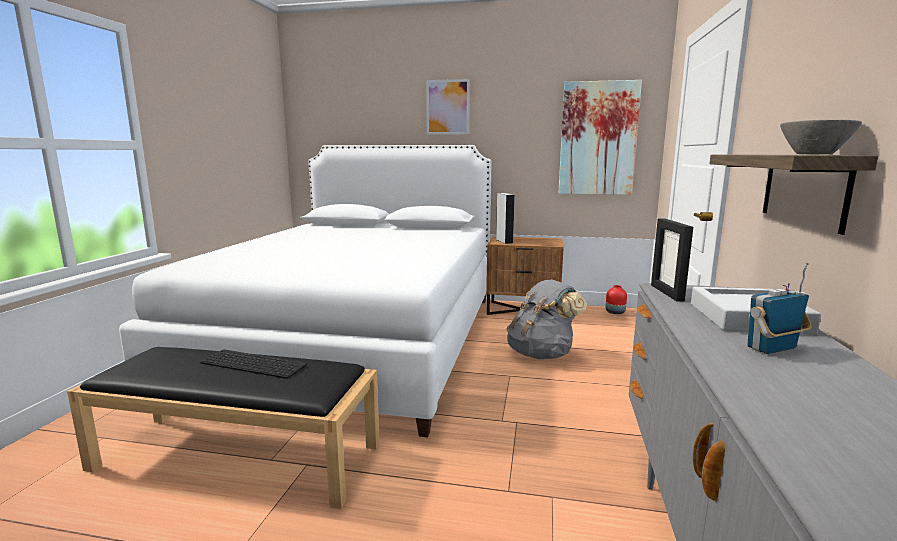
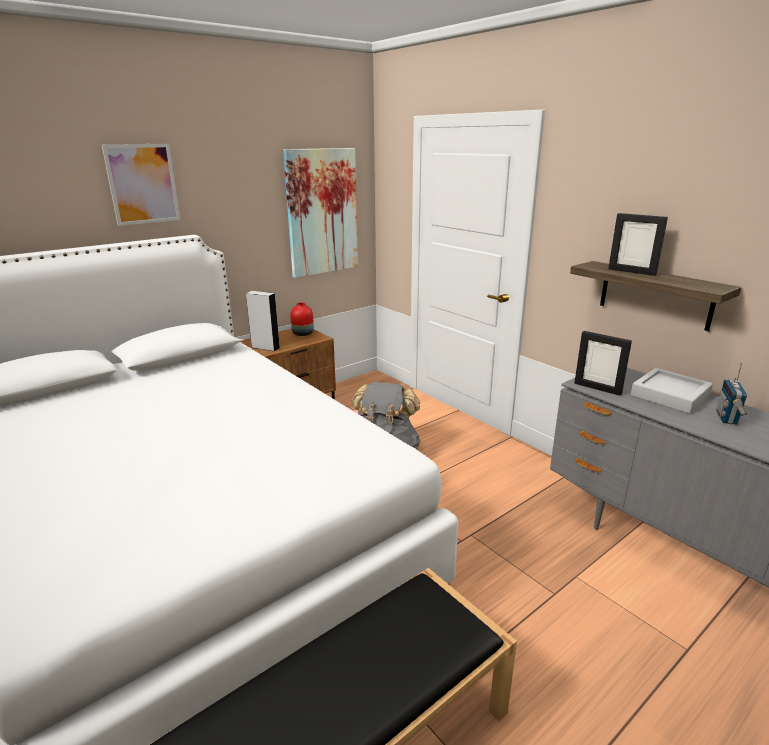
camera: 50 degrees left, 10 degrees up
keyboard [200,349,307,379] -> none
red vase [606,285,627,314] -> red vase moved to [290,303,314,336]
grey bowl [780,120,862,154] -> none
none -> picture frame [608,213,668,276]

